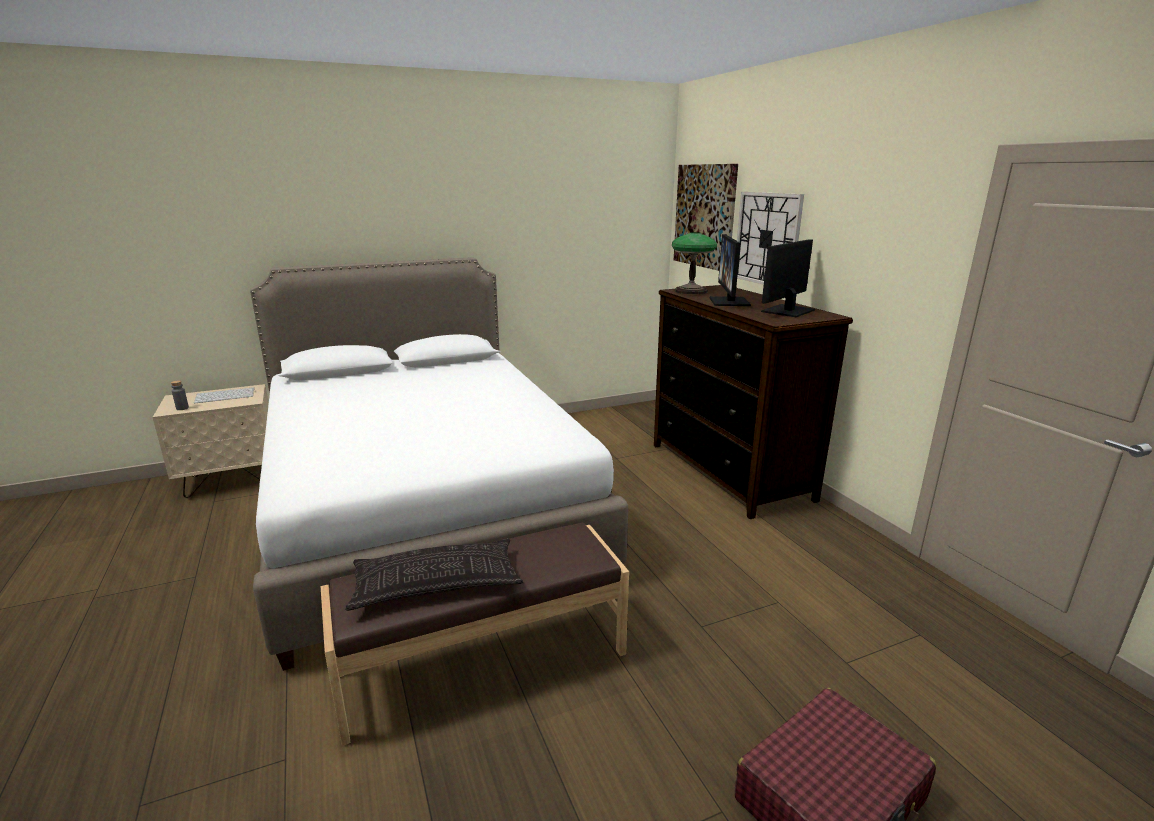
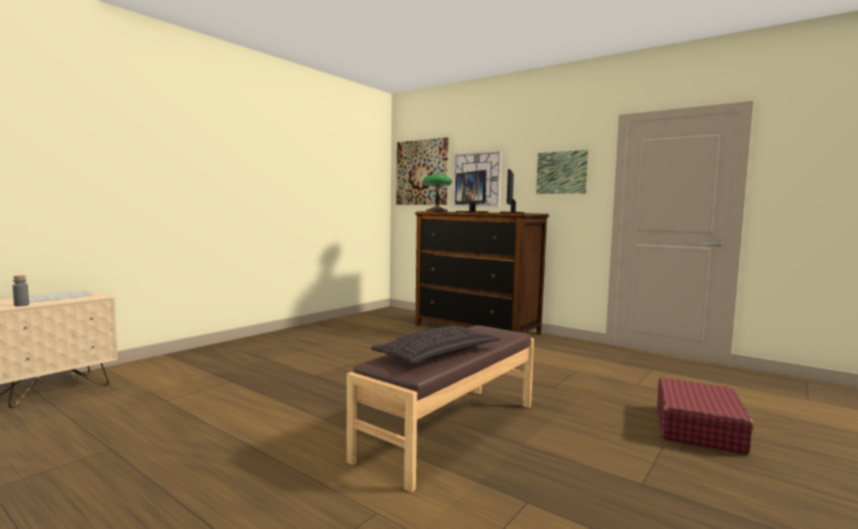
camera: 30 degrees left, 15 degrees down
white bed [250,257,628,671] -> none
none -> picture [536,150,589,194]

